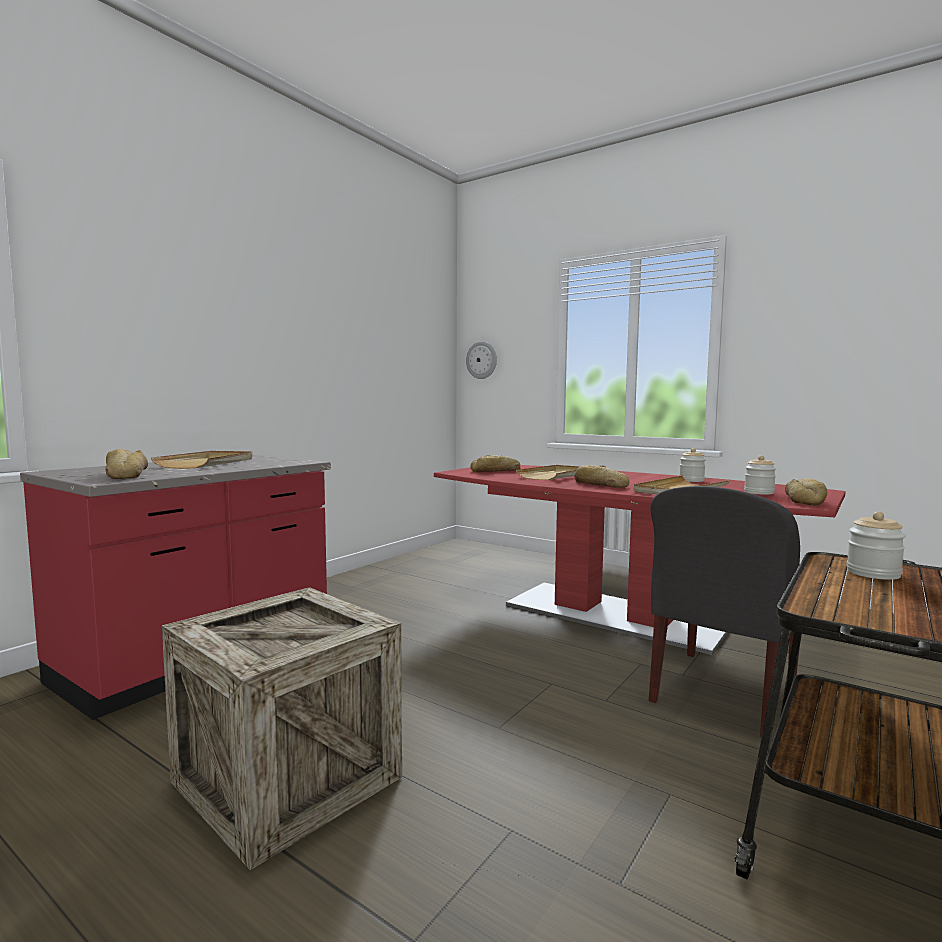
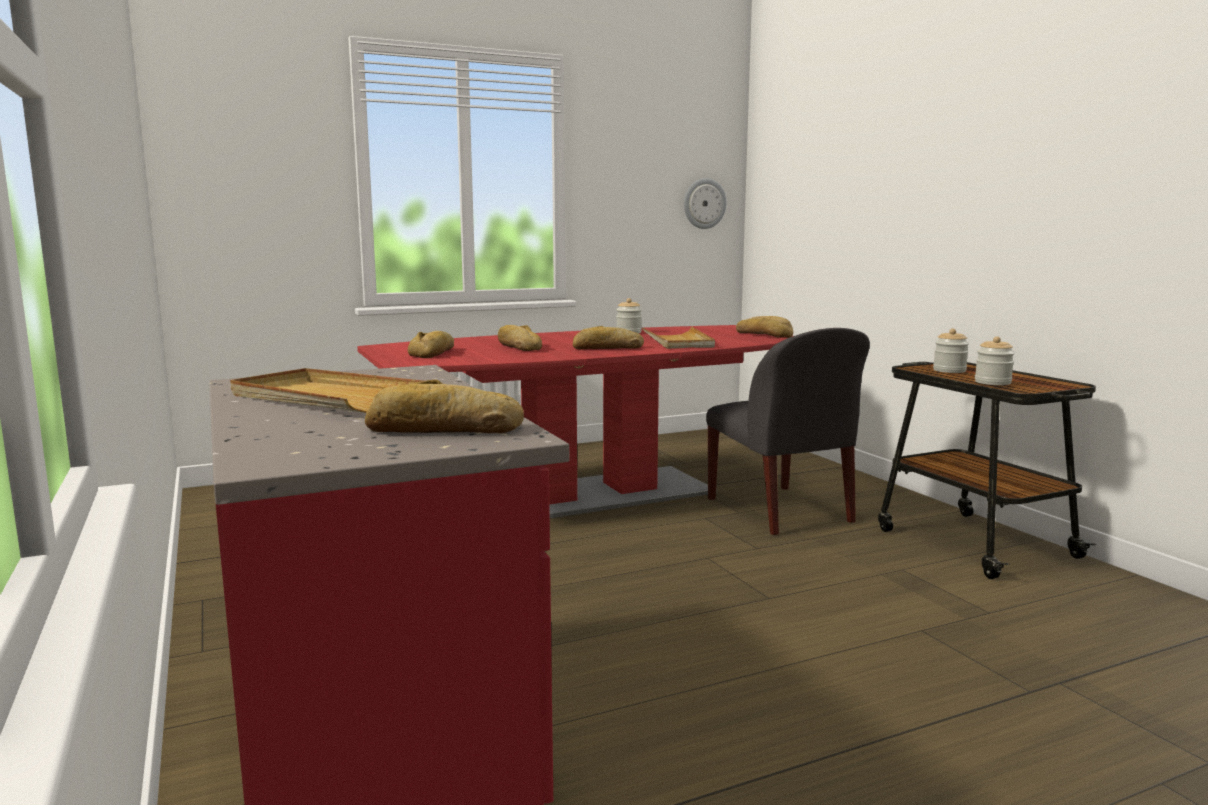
camera: 60 degrees left, 5 degrees up
crate [162,587,402,870] -> none
wall clock [466,341,497,379] -> wall clock moved to [684,178,726,229]
beige tray [516,465,580,480] -> bread [498,325,542,351]
jar [744,455,776,495] -> jar moved to [975,336,1015,385]

